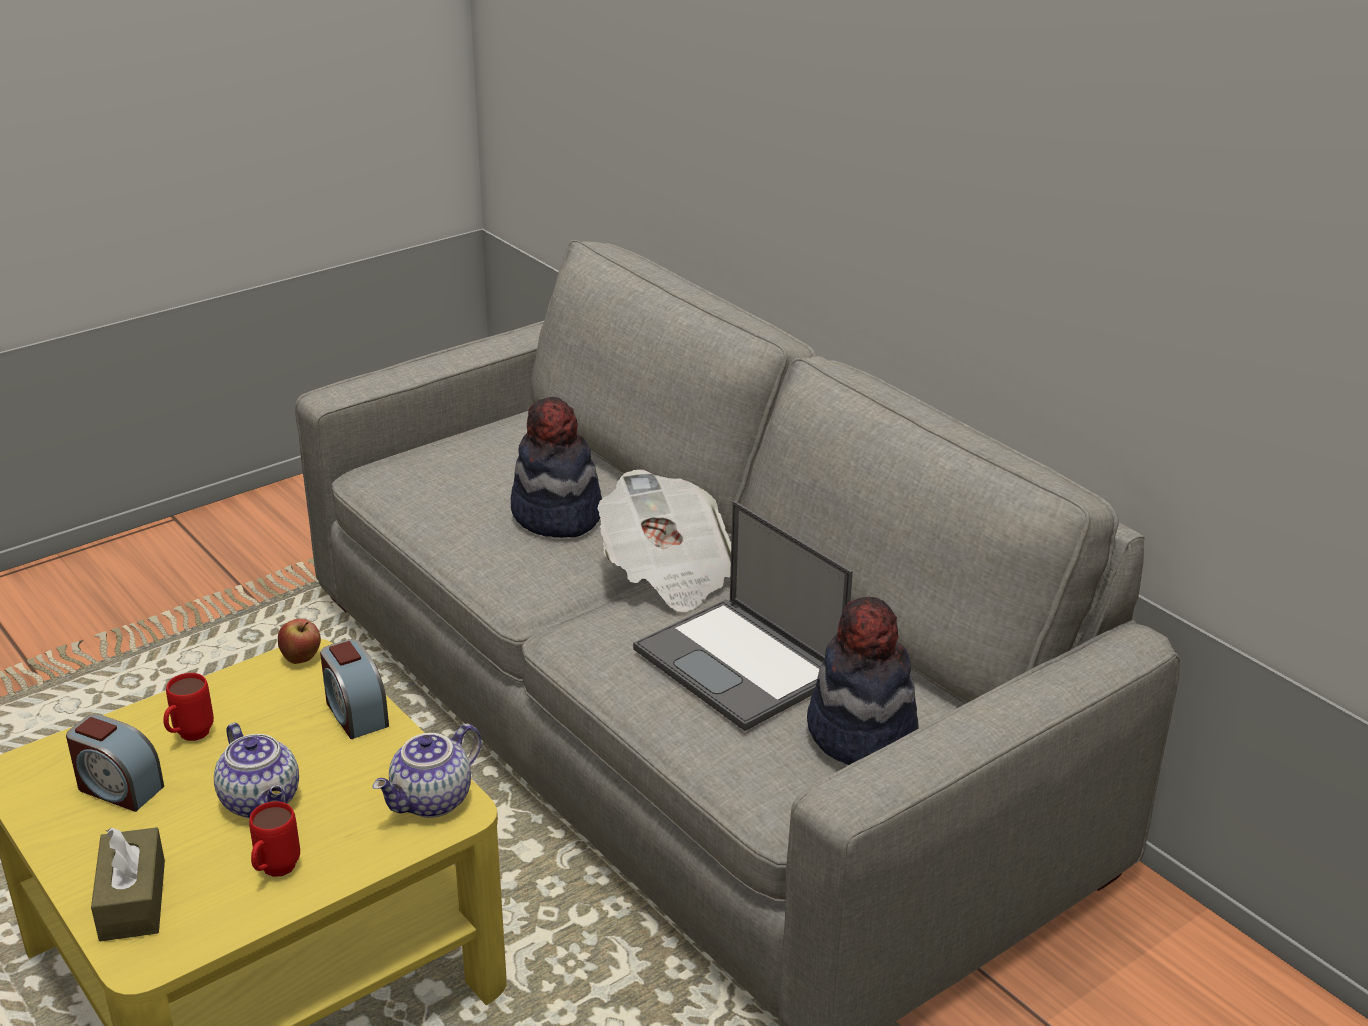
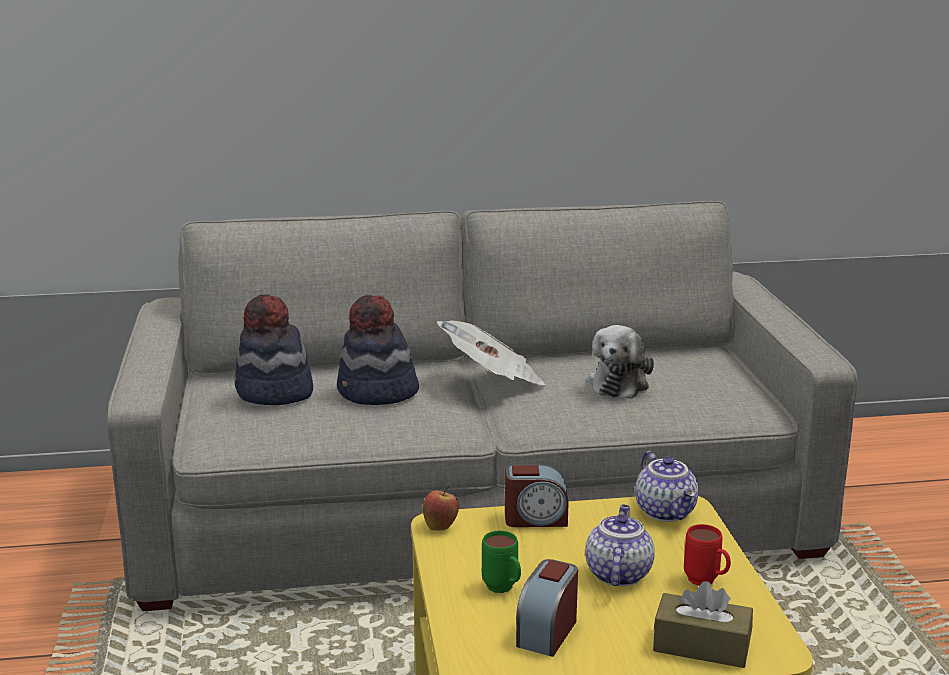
camera: 60 degrees left, 10 degrees down
alarm clock [66,714,164,812] -> alarm clock turned 150 degrees clockwise [516,559,578,657]
red mug [163,673,214,741] -> green mug [482,531,521,593]
teapot [214,722,299,818] -> teapot turned 75 degrees counterclockwise [585,505,655,586]
laptop [633,501,853,731] -> plush toy [587,325,654,399]
hat [807,597,919,765] -> hat moved to [234,295,313,405]

